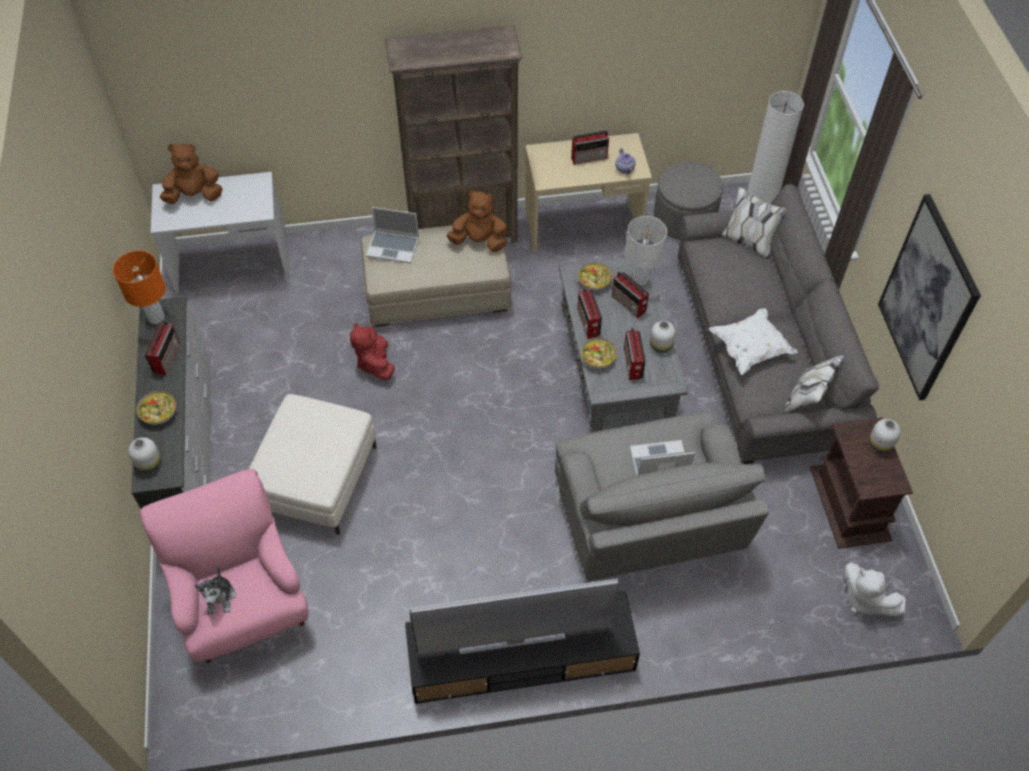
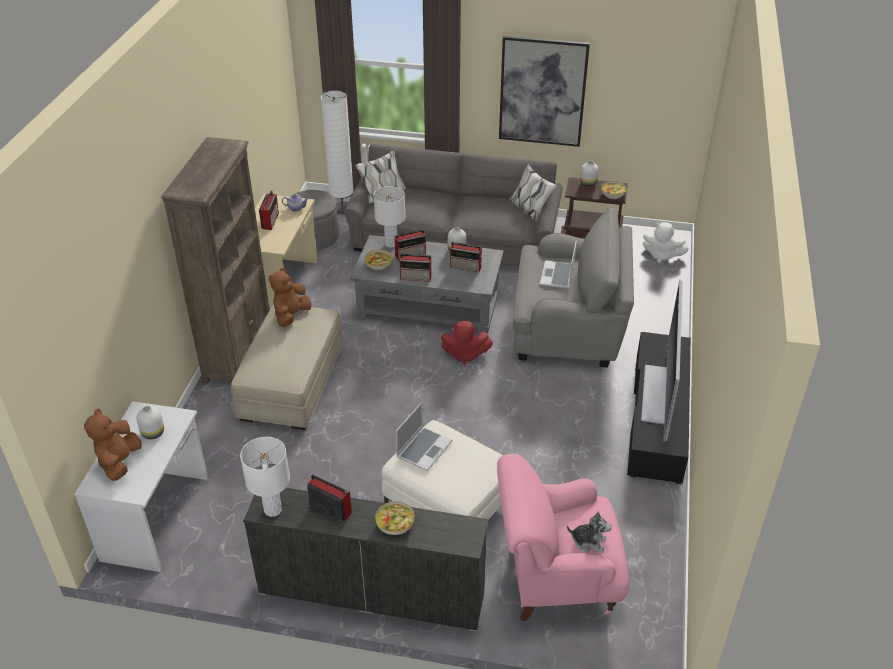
camera: 70 degrees left, 15 degrees down
orange table lamp [113,251,166,324] -> white table lamp [240,437,290,517]
white vase [128,437,161,472] -> white vase moved to [137,406,164,439]
red plush toy [350,322,395,380] -> red plush toy moved to [441,321,493,365]
laptop [366,207,419,264] -> laptop moved to [396,402,452,471]
bowl [581,338,617,369] -> bowl moved to [601,181,627,199]
white pillow [709,308,798,375] -> none
white plush toy [845,563,906,616] -> white plush toy turned 45 degrees clockwise [643,222,689,263]

